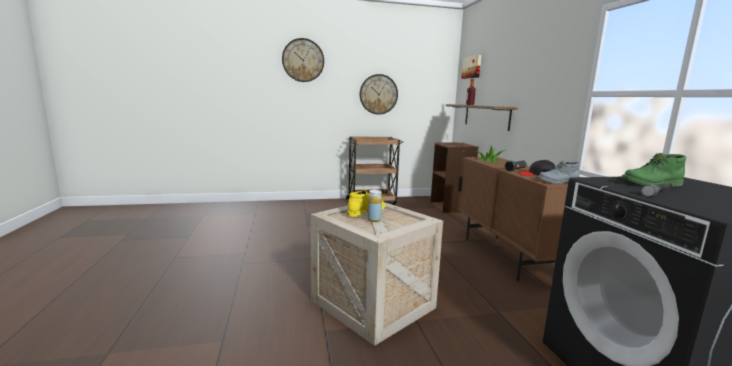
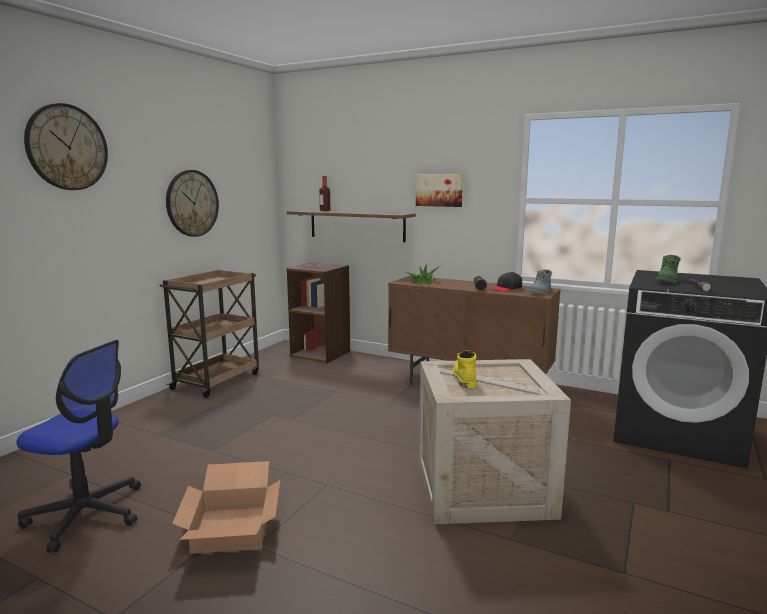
camera: 50 degrees left, 0 degrees up
yellow bottle [368,190,382,222] -> none
picture [461,55,481,79] -> picture moved to [416,174,463,207]
none -> office chair [16,340,141,553]
none -> cardboard box [172,461,280,554]

